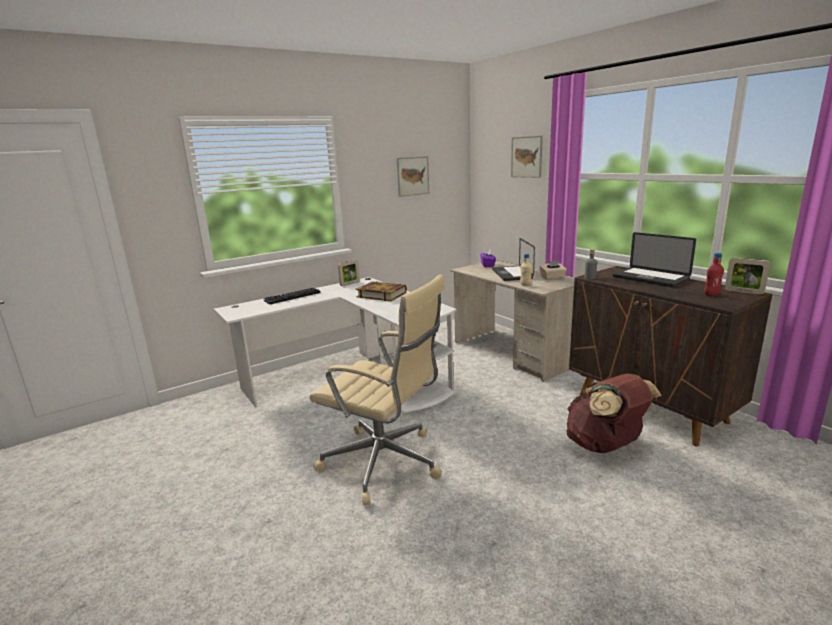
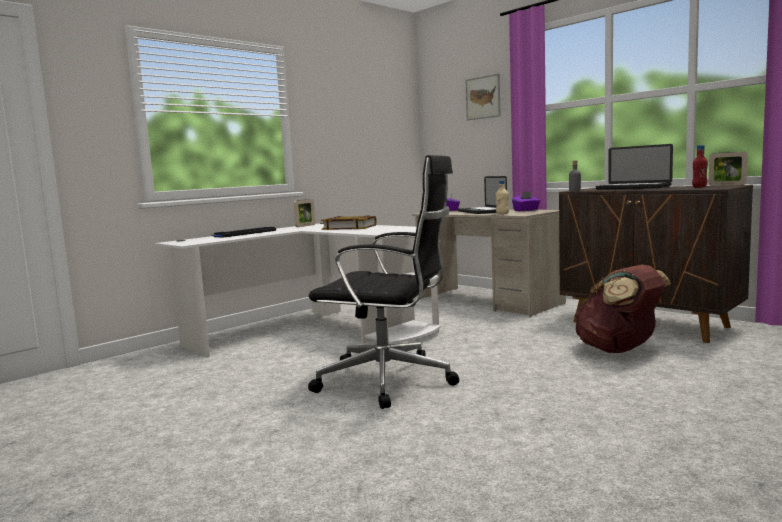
camera: 10 degrees left, 10 degrees down
beige office chair [309,274,445,505] -> black office chair [308,155,459,409]
picture [397,156,429,197] -> none
beige tissue box [540,261,567,280] -> purple tissue box [512,191,540,211]

